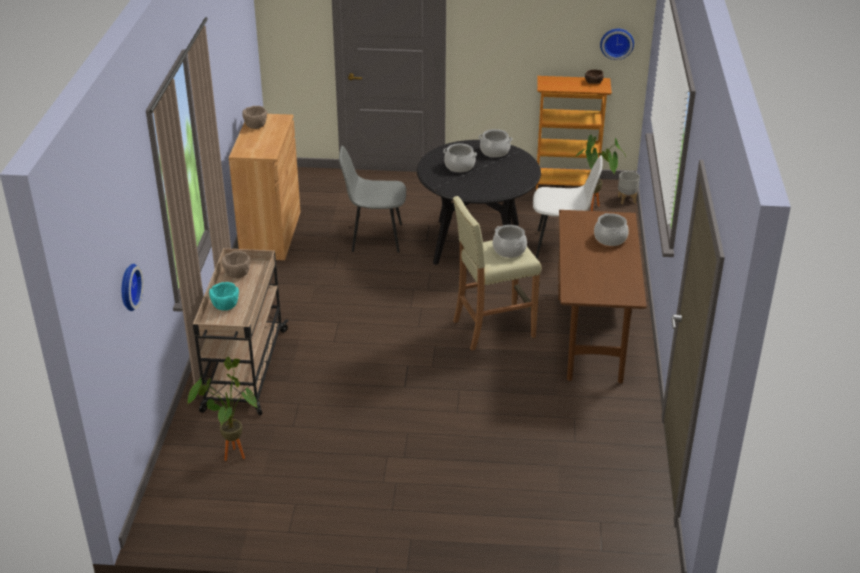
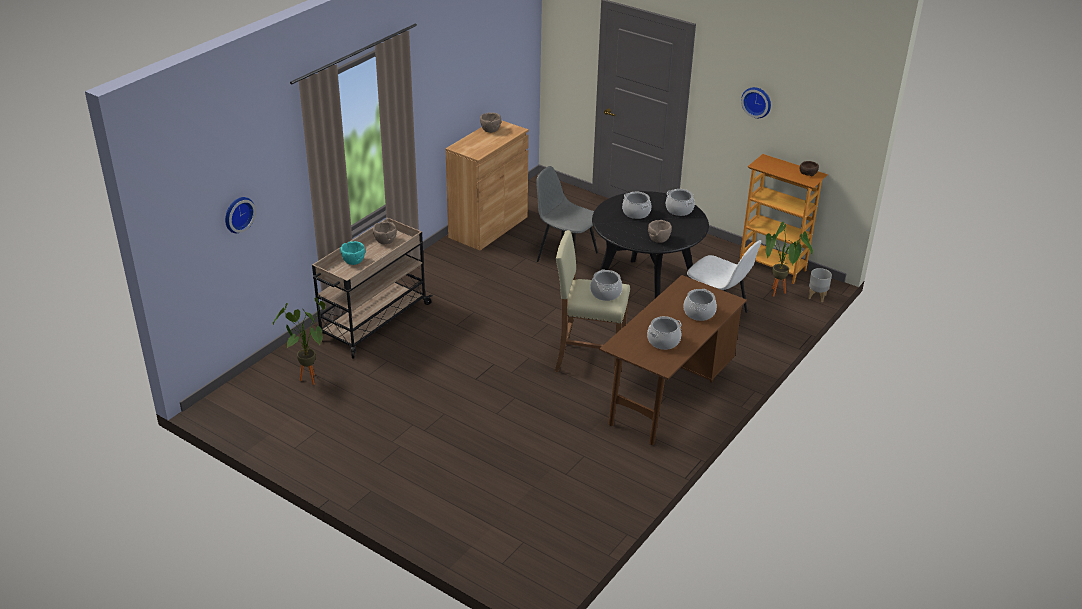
camera: 30 degrees right, 0 degrees up
wall clock [600,29,634,60] -> wall clock moved to [741,87,771,118]
none -> cooking pot [647,316,682,350]
none -> brown bowl [648,220,672,243]

